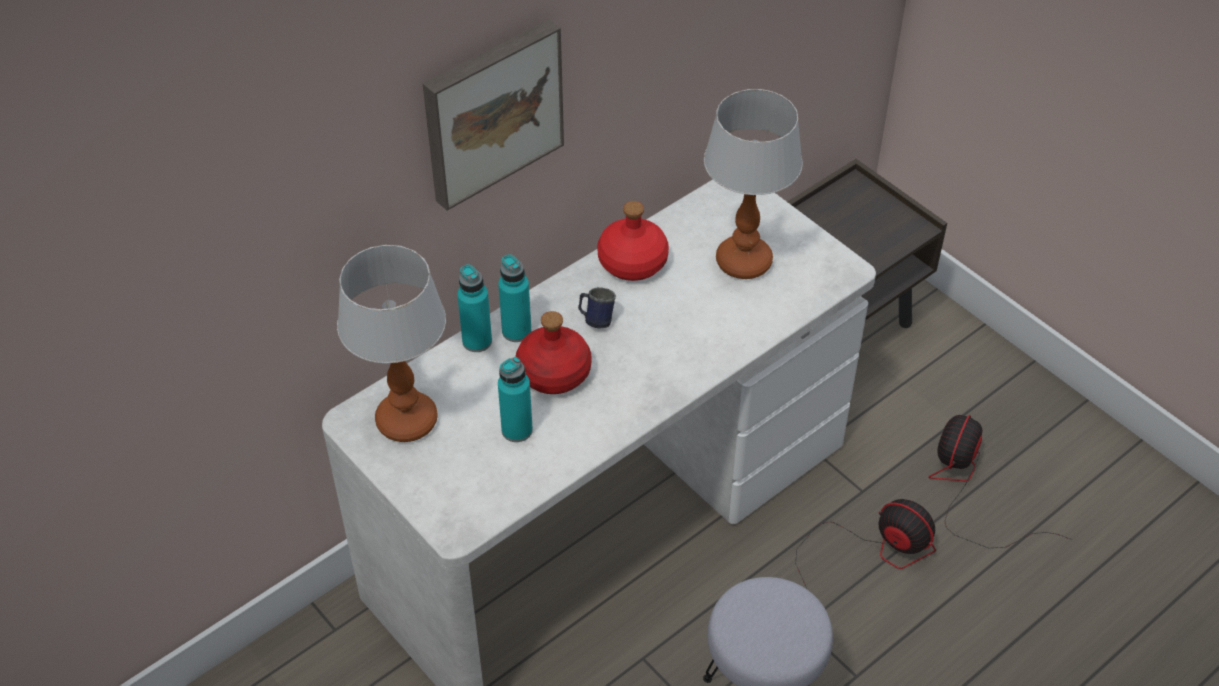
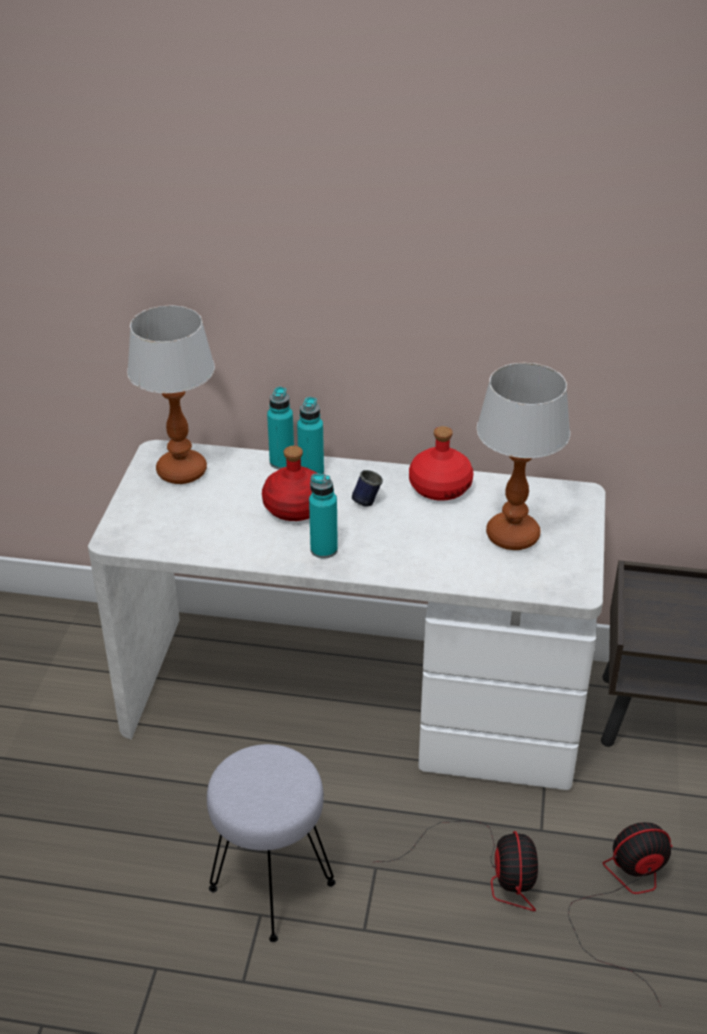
camera: 50 degrees right, 10 degrees down
picture [423,19,564,211] -> none
turquoise bottle [498,357,533,442] -> turquoise bottle moved to [309,473,338,559]

